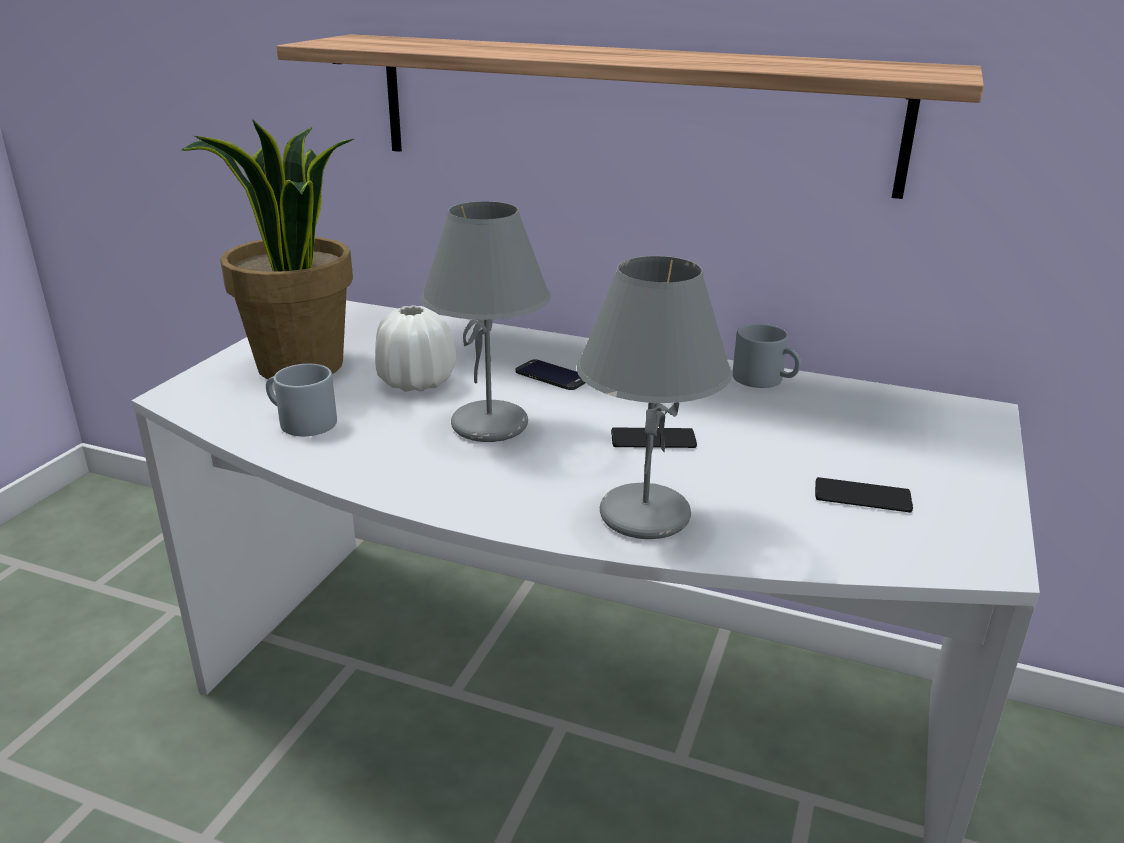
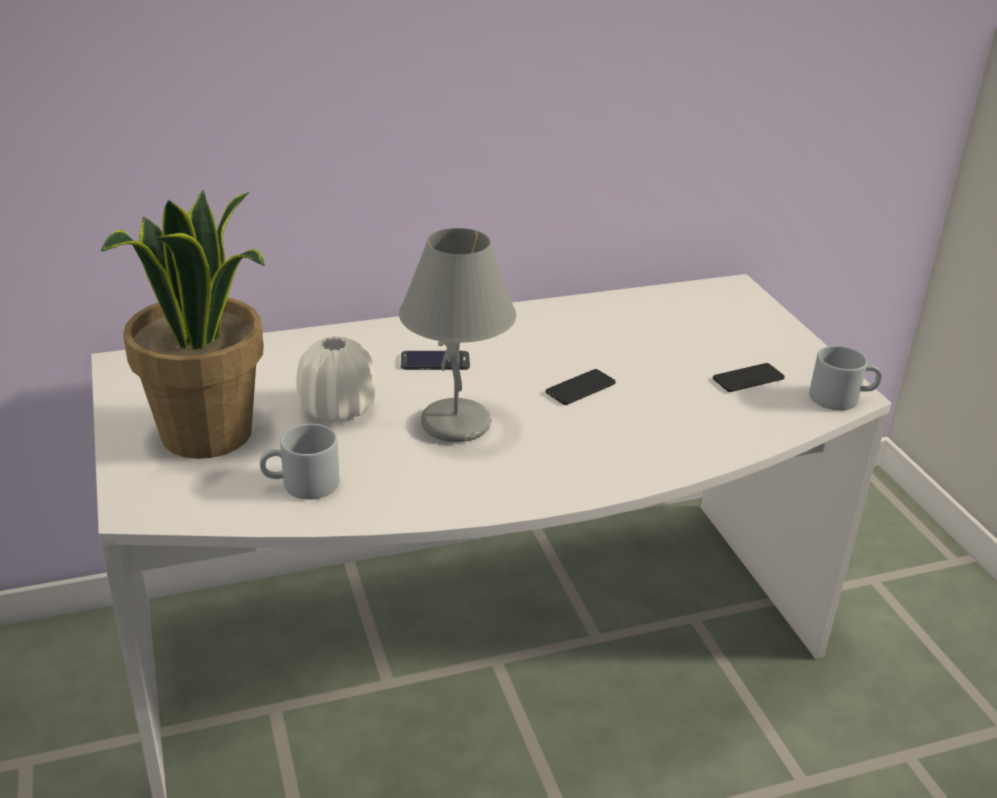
camera: 40 degrees left, 5 degrees up
shelf [276,34,984,199] -> none
grey table lamp [577,256,732,539] -> none
grey mug [732,324,801,388] -> grey mug moved to [809,346,882,410]

